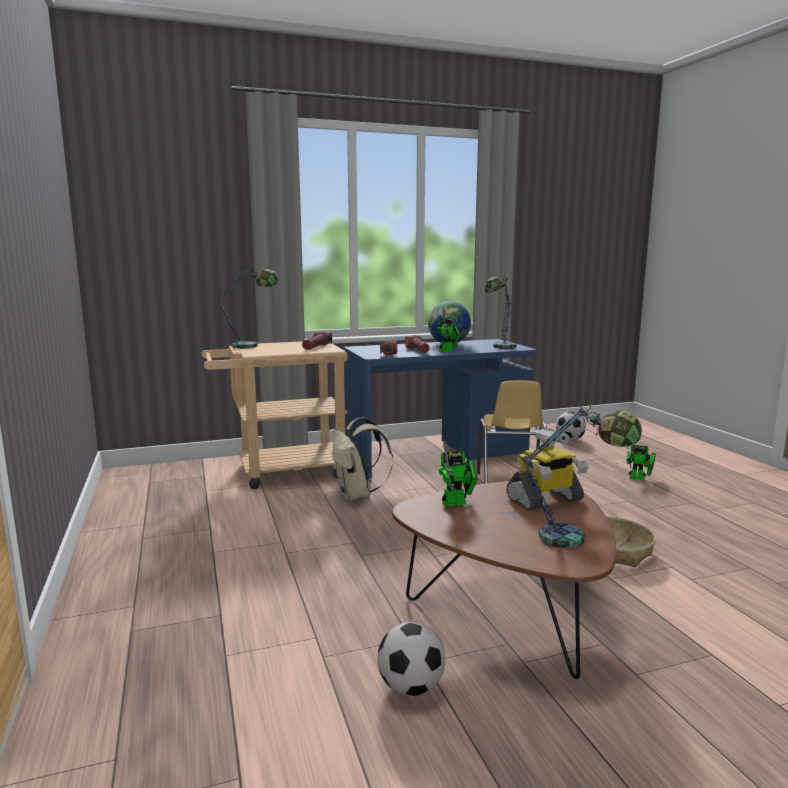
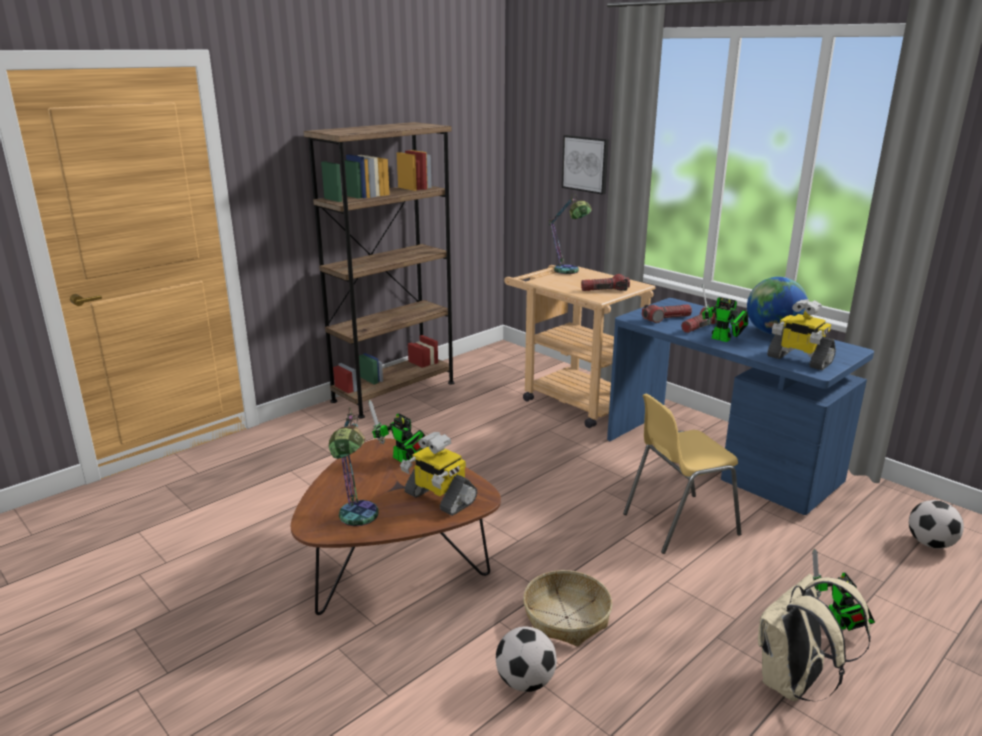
camera: 65 degrees right, 10 degrees up
beige backpack [332,417,393,500] -> beige backpack moved to [758,574,871,701]
football [377,622,445,696] -> football moved to [496,626,557,692]
table lamp [484,273,517,349] -> toy robot [767,299,836,370]
none -> brown bookcase [304,122,454,419]
none -> picture [562,135,609,195]

